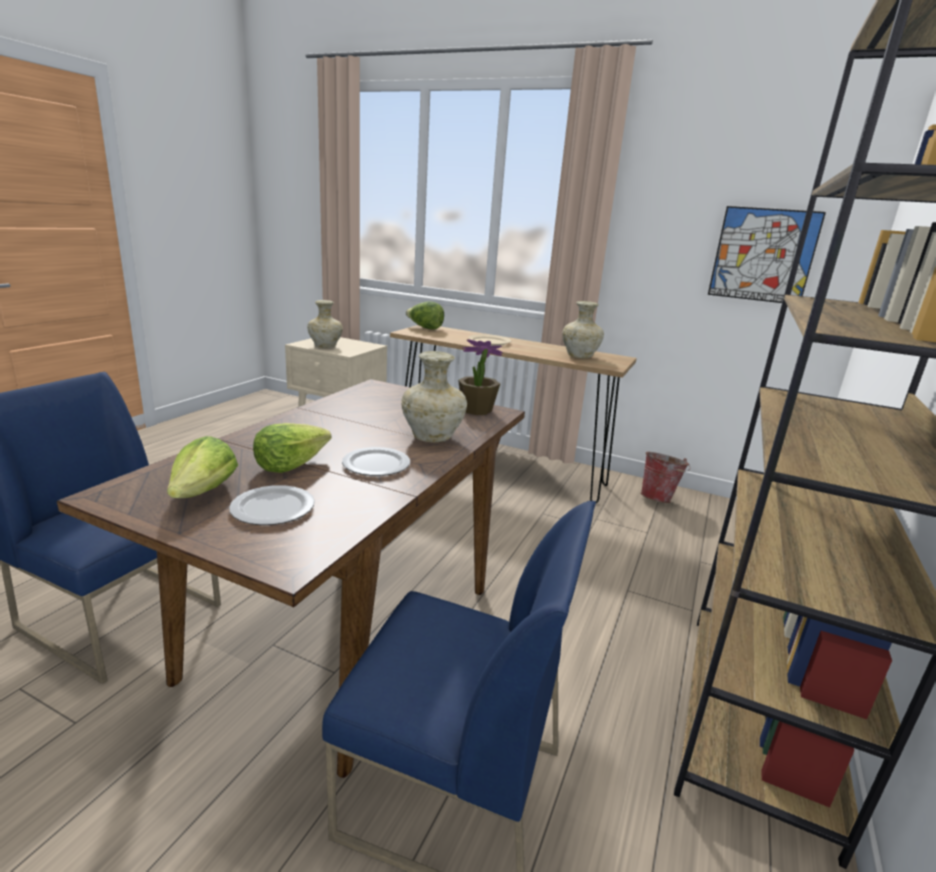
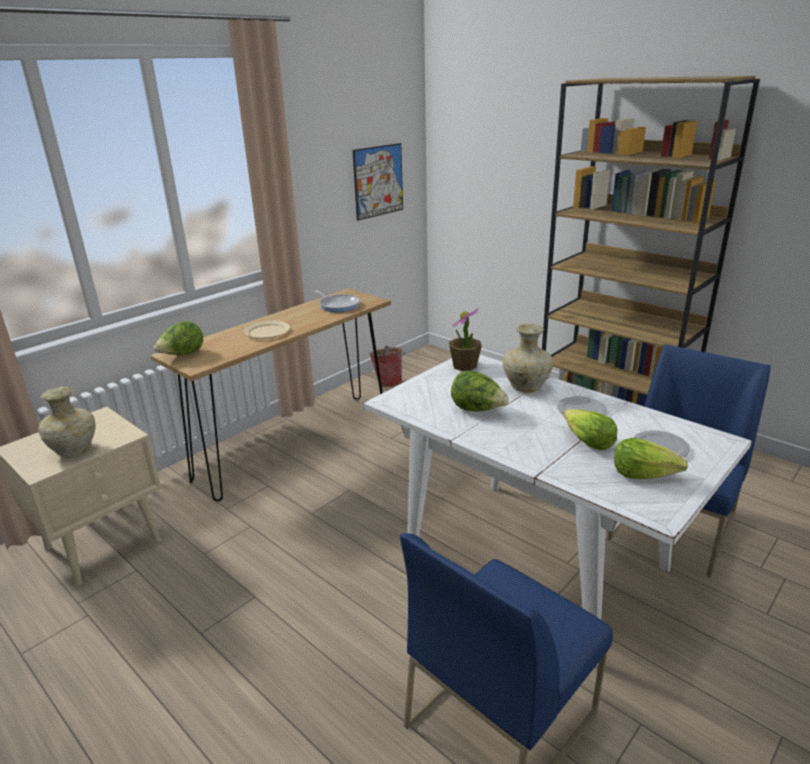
camera: 70 degrees left, 5 degrees up
brown dining table [56,379,525,778] -> white dining table [363,355,752,668]
beige vase [562,301,604,358] -> frying pan [314,290,360,312]
none -> lettuce [451,371,509,412]

